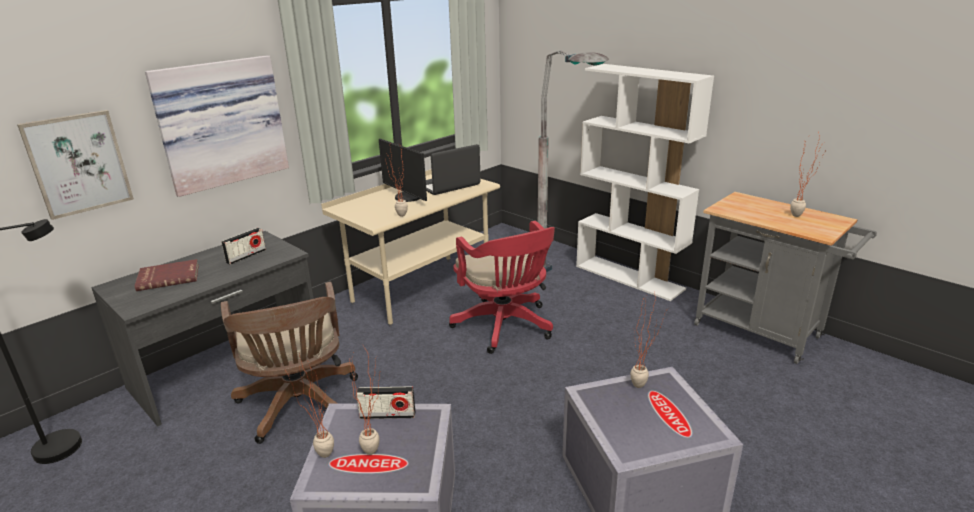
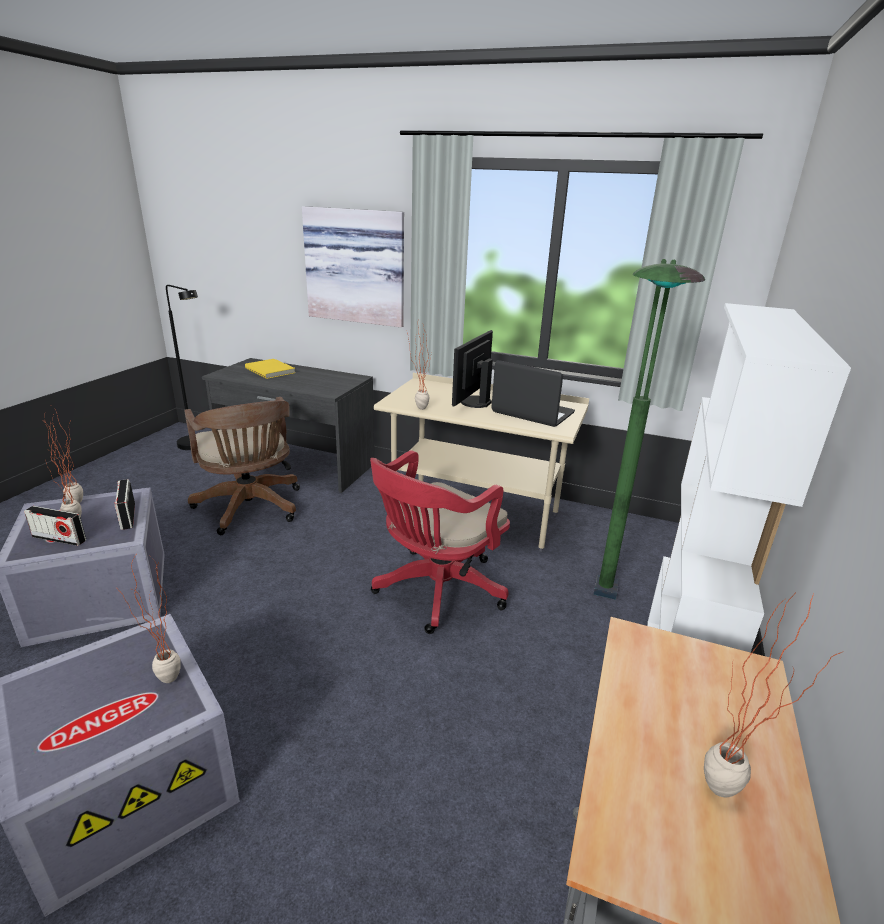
camera: 65 degrees right, 0 degrees up
picture [17,110,134,220] -> none
red book [135,259,199,291] -> yellow book [245,359,295,379]
radio [221,228,266,265] -> radio moved to [24,506,86,546]
brown office chair [221,282,358,444] -> brown office chair turned 75 degrees counterclockwise [184,397,300,535]
grey floor lamp [538,50,609,272] -> green floor lamp [594,259,705,600]

